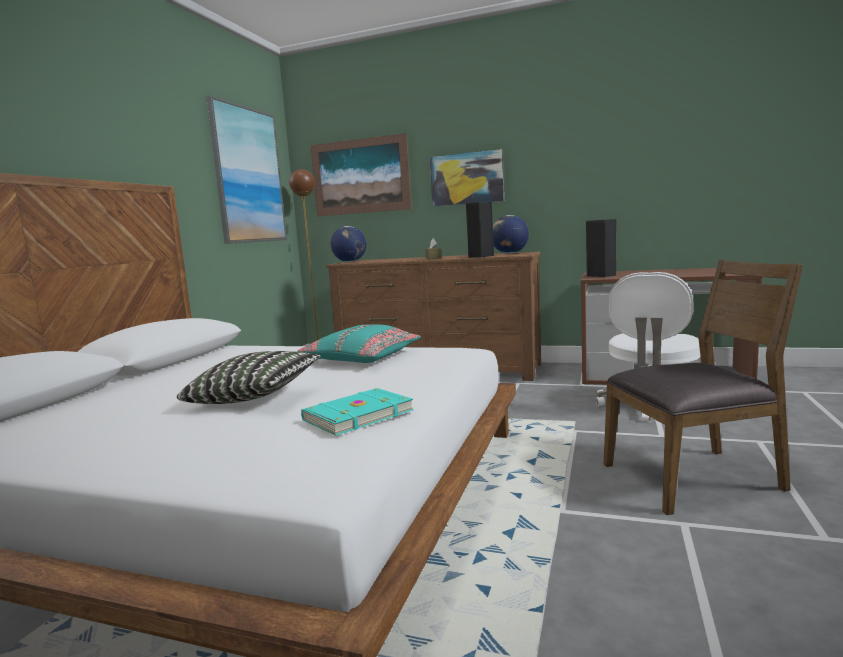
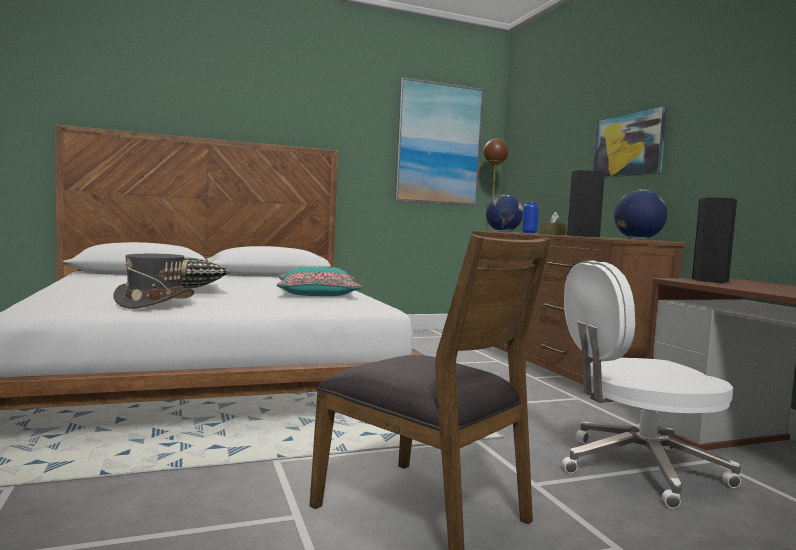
camera: 50 degrees right, 5 degrees down
turquoise book [301,388,414,436] -> grey hat [113,254,194,309]
picture [311,133,412,216] -> none
none -> blue vase [522,203,539,233]

